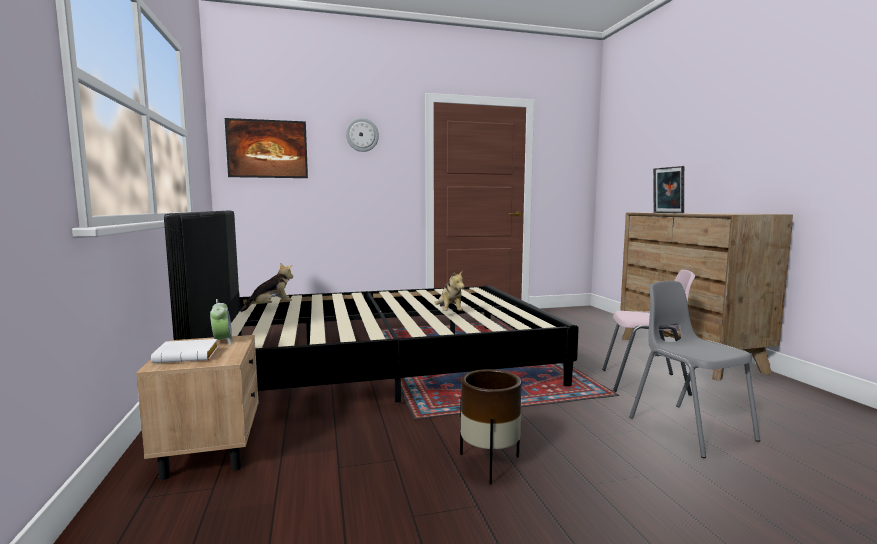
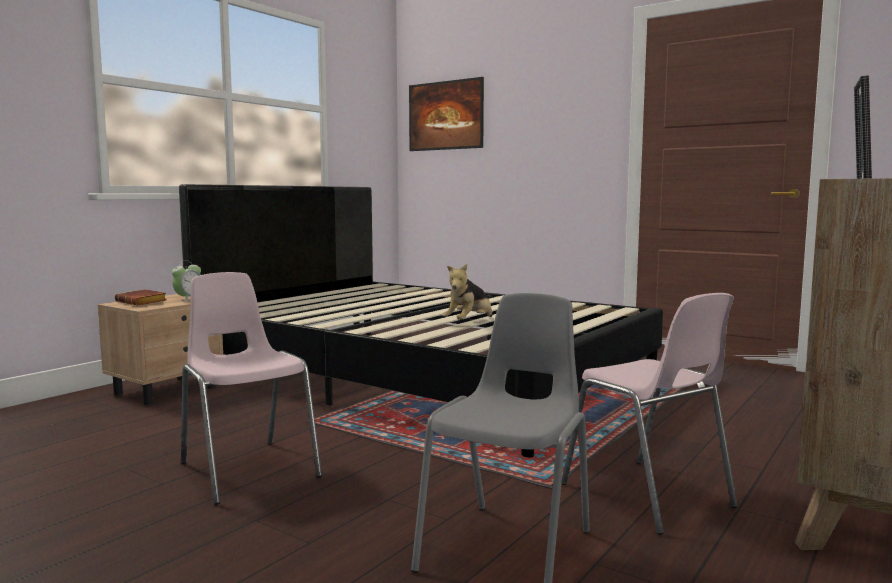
camera: 50 degrees right, 0 degrees up
white book [151,339,218,363] -> brown book [115,289,167,305]
plush toy [240,264,293,312] -> none
wall clock [346,118,379,152] -> none
brown planter [460,369,522,484] -> pink chair [181,272,322,505]

